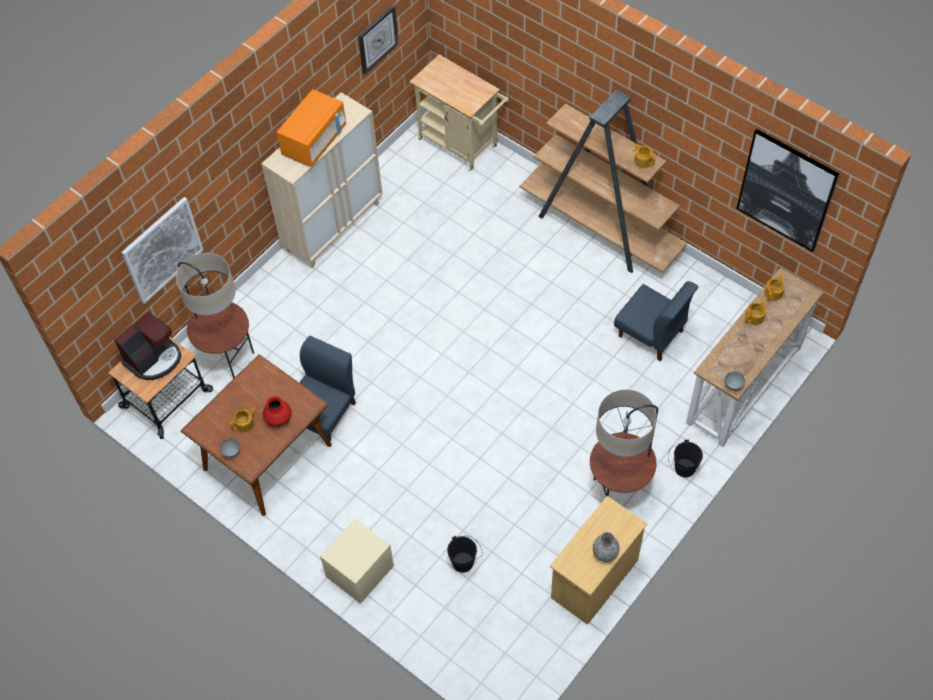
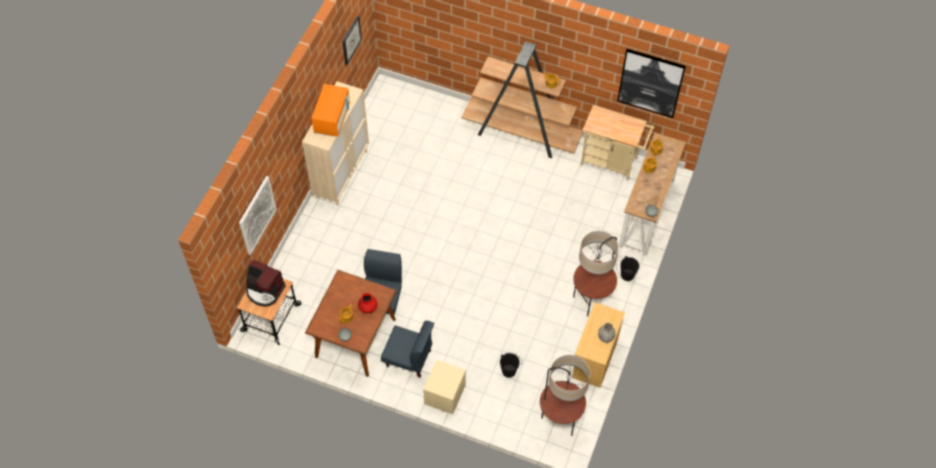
camera: 20 degrees left, 0 degrees up
coffee machine [114,313,181,380] -> coffee machine turned 90 degrees clockwise [246,259,286,307]
floor lamp [176,253,254,379] -> floor lamp moved to [540,355,590,436]
beige cart [410,55,509,171] -> beige cart moved to [581,105,655,181]
blue chair [614,281,699,361] -> blue chair moved to [381,321,434,378]

